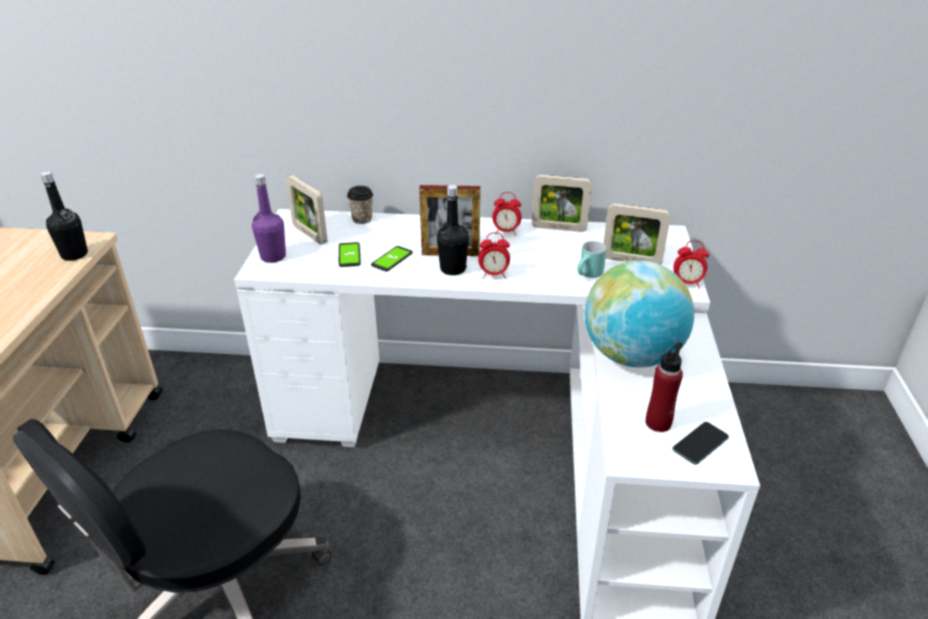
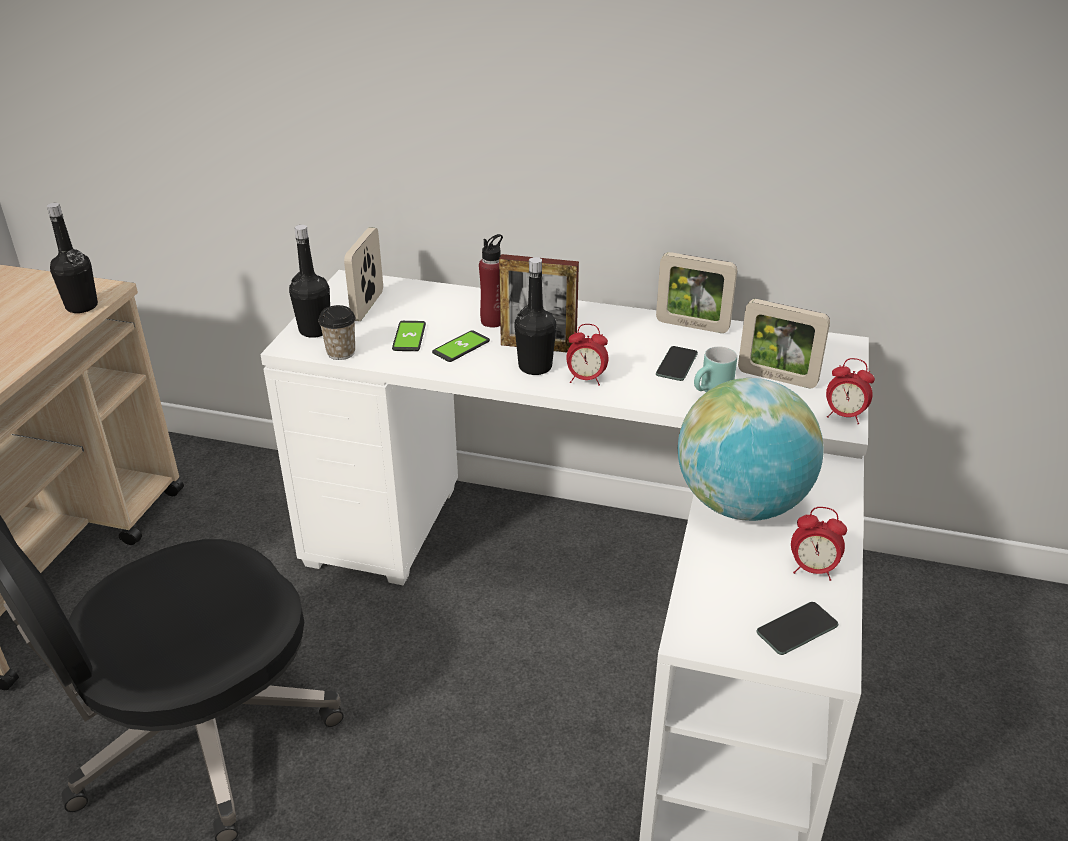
camera: 10 degrees right, 0 degrees up
purple bottle [252,174,286,263] -> black bottle [289,225,330,338]
picture frame [286,175,328,244] -> picture frame turned 45 degrees clockwise [344,227,383,321]
cup [347,186,373,224] -> cup moved to [318,305,356,360]
alarm clock [492,192,522,236] -> alarm clock moved to [791,507,847,581]
red bottle [646,342,683,432] -> red bottle moved to [479,234,503,328]
none -> phone [656,346,698,381]

